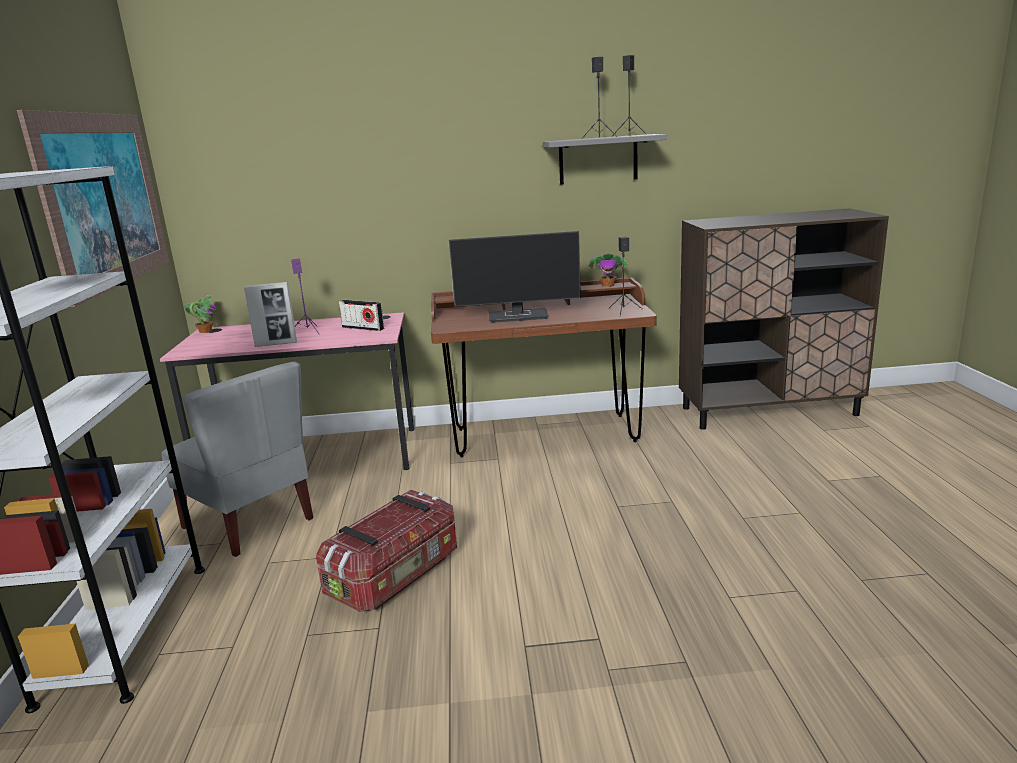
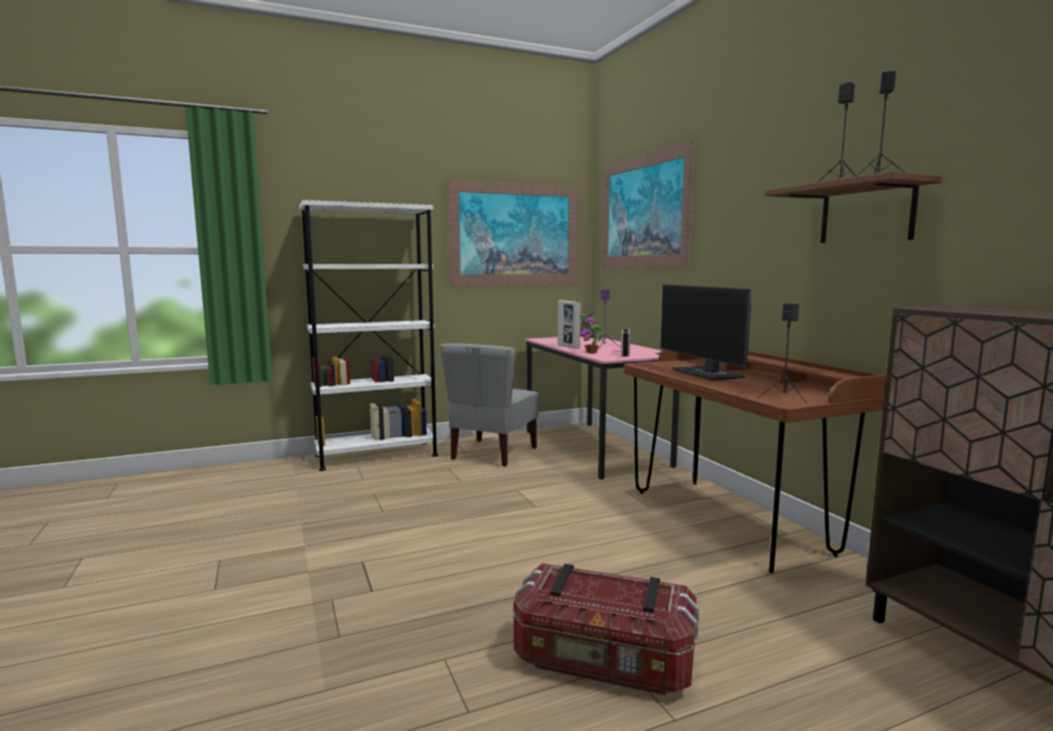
camera: 70 degrees right, 10 degrees down
storage box [316,490,457,612] -> storage box moved to [514,563,699,695]
grey shelf [543,134,667,185] -> brown shelf [765,171,942,243]
potted plant [588,254,628,287] -> potted plant moved to [579,323,604,354]
none -> picture [602,140,696,268]

